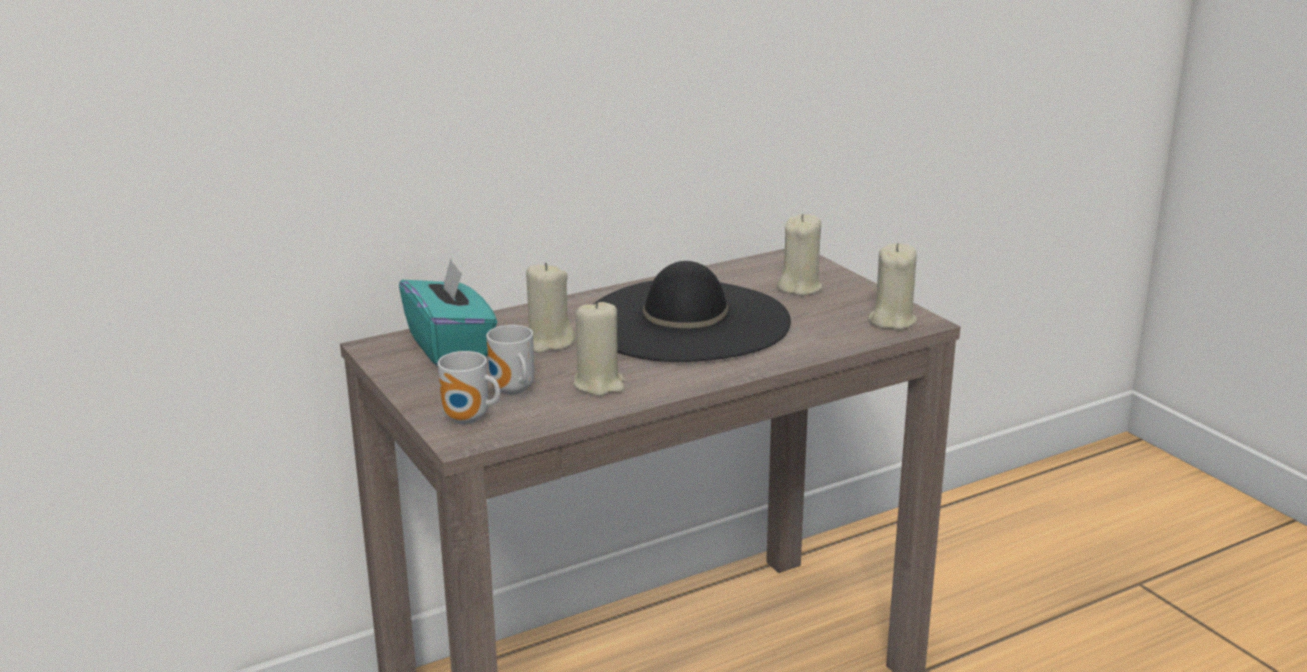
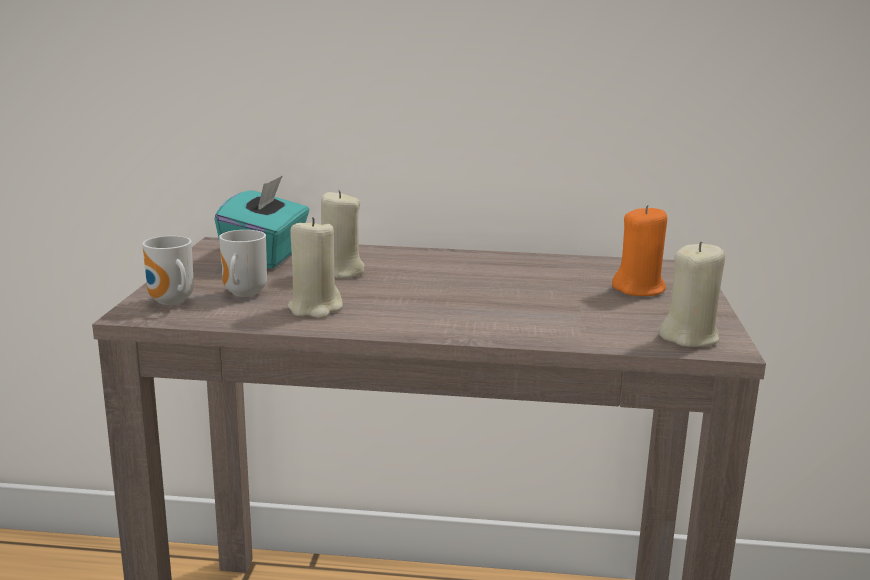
camera: 35 degrees right, 5 degrees down
black hat [594,261,791,362] -> none
beige candle [777,214,823,296] -> orange candle [612,205,667,296]

